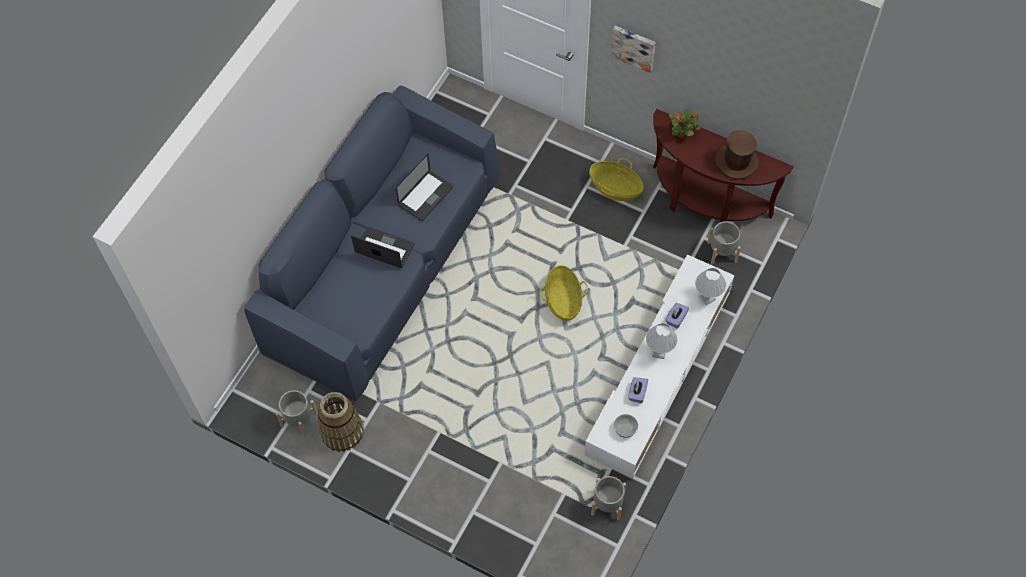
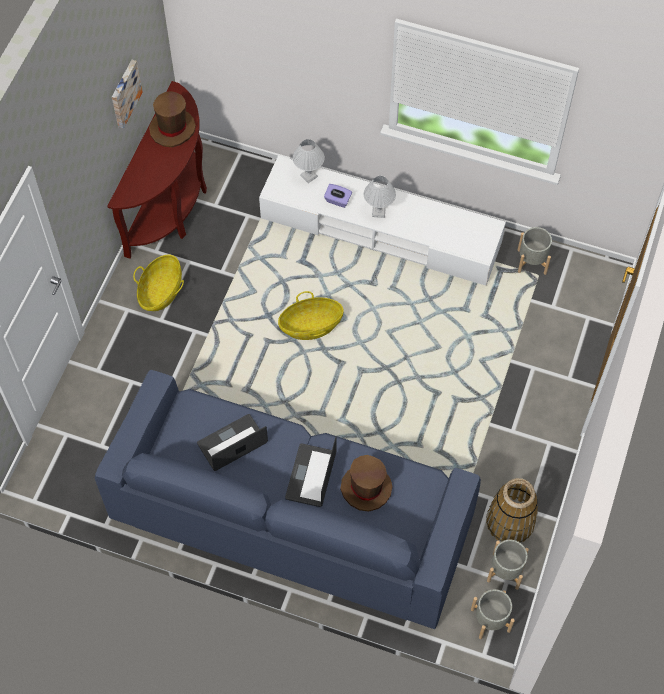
camera: 100 degrees left, 0 degrees up
laptop [396,154,453,221] -> laptop turned 60 degrees counterclockwise [197,414,268,471]
picture [611,26,655,73] -> picture moved to [112,60,143,129]
bowl [614,414,638,438] -> none
purple tissue box [628,377,648,403] -> none
potted plant [669,109,701,139] -> none
grey planter [707,221,741,265] -> grey planter moved to [471,589,515,639]
none -> brown hat [340,455,393,512]

